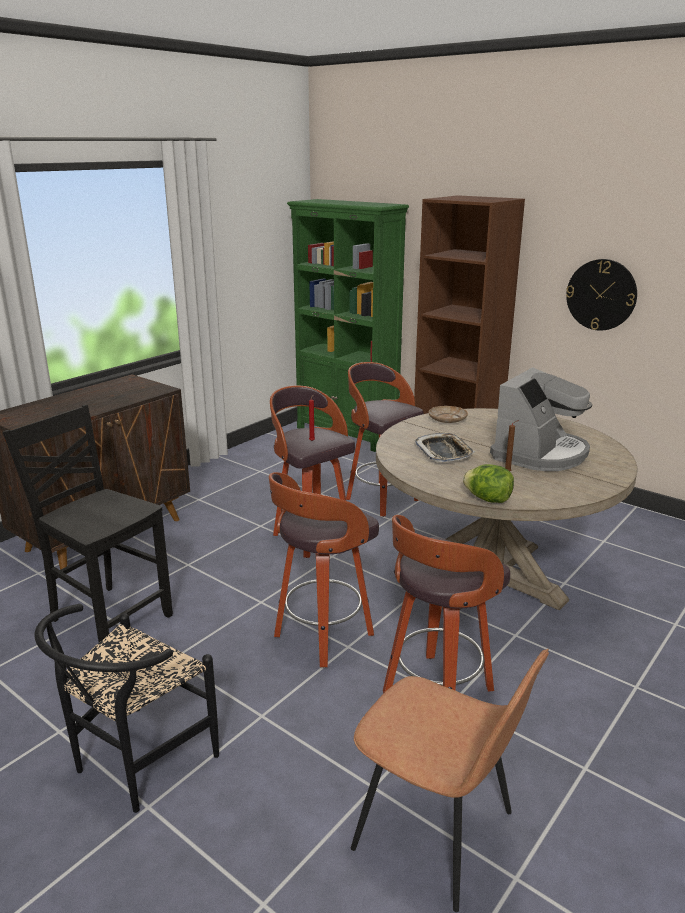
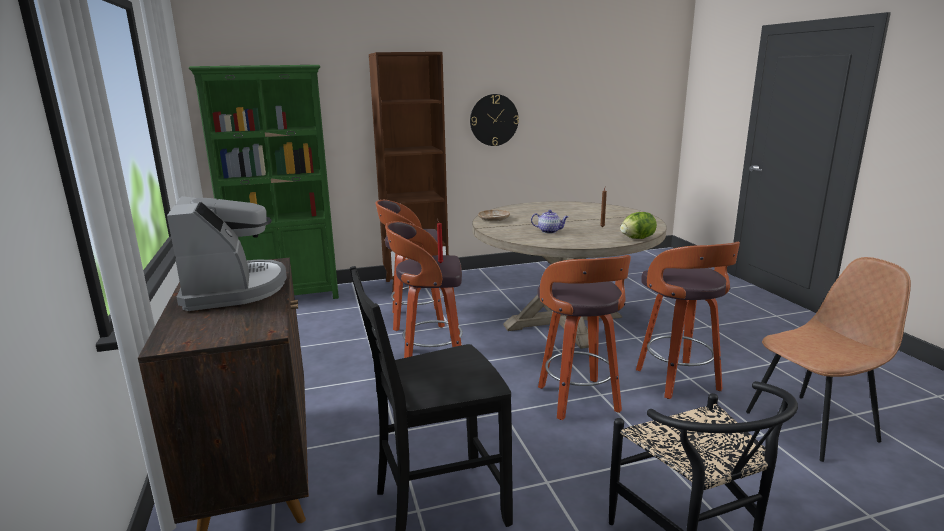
camera: 55 degrees left, 5 degrees down
tray [414,433,475,462] -> teapot [531,210,569,233]
coffee machine [490,367,592,471] -> coffee machine moved to [167,196,287,311]

